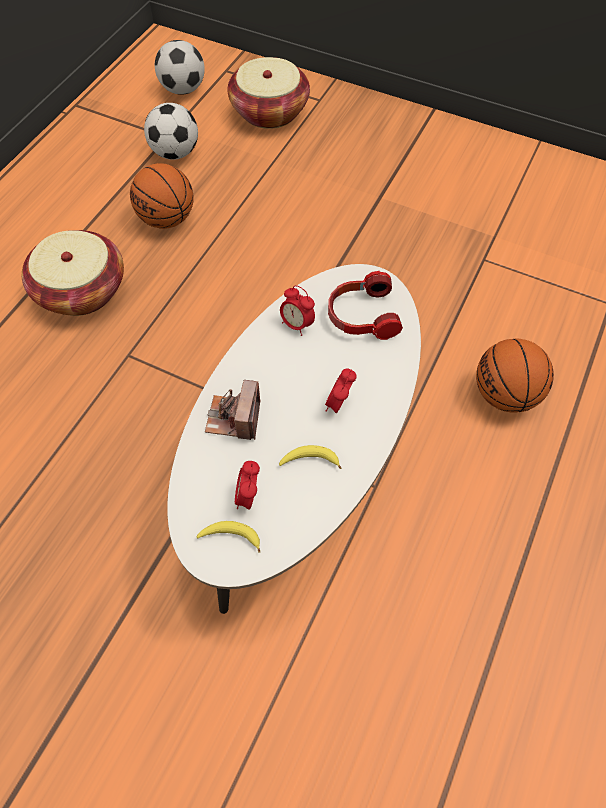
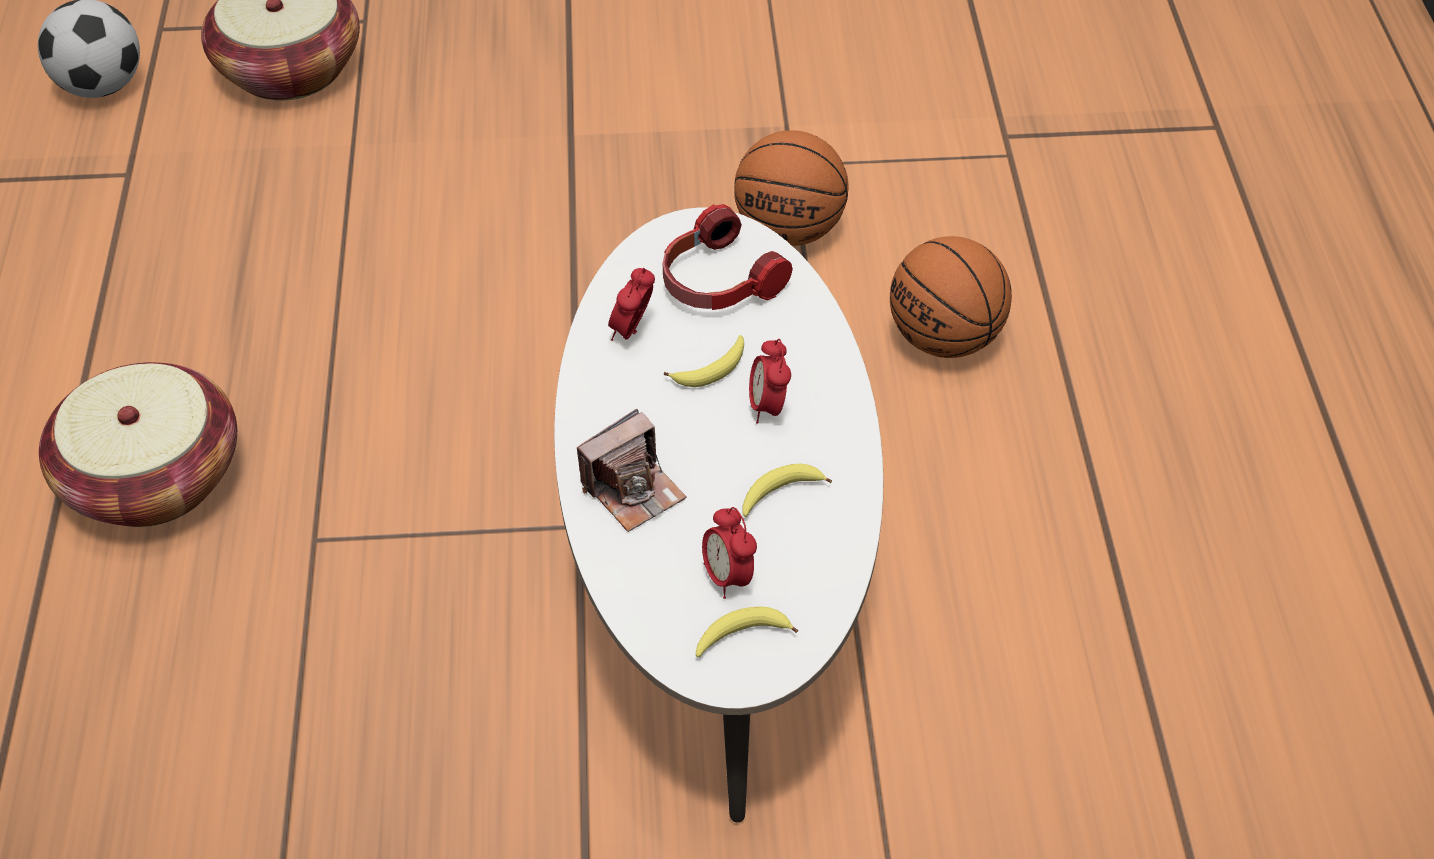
camera: 30 degrees left, 10 degrees down
basketball [130,163,194,229] -> basketball moved to [734,130,849,246]
football [144,103,198,160] -> none
camera [205,380,260,440] -> camera turned 105 degrees counterclockwise [577,409,686,532]
alarm clock [280,285,315,336] -> alarm clock turned 105 degrees clockwise [608,268,655,341]
none -> banana [664,335,744,387]

